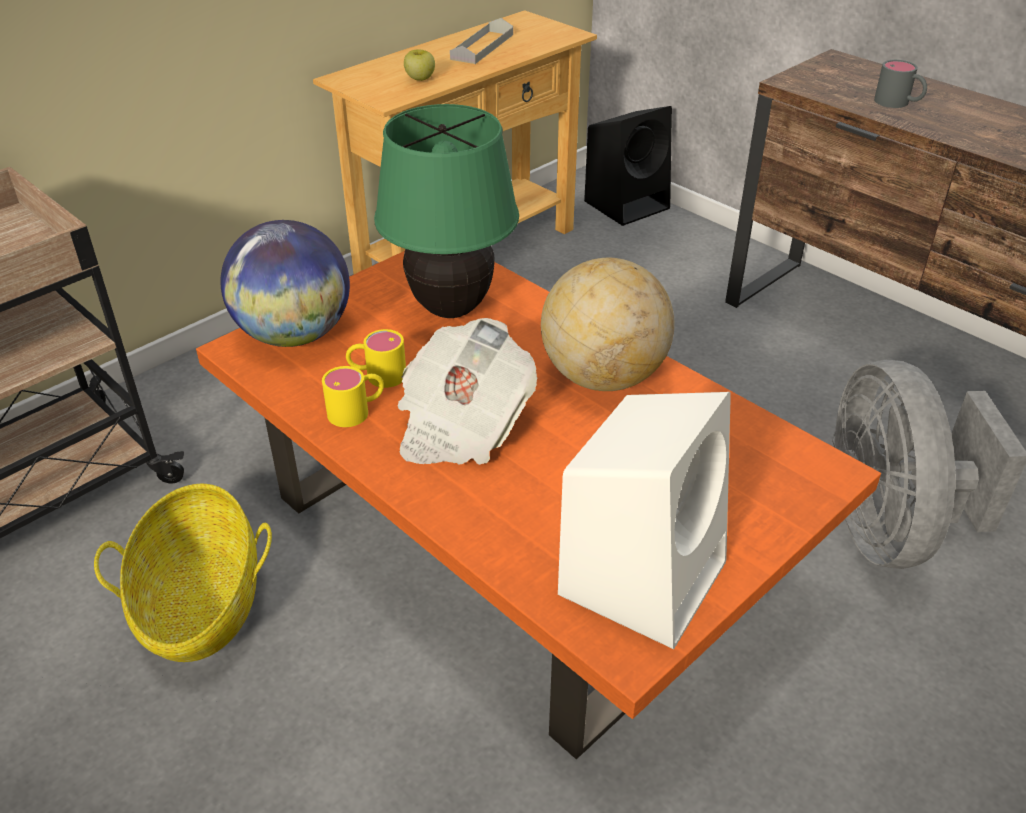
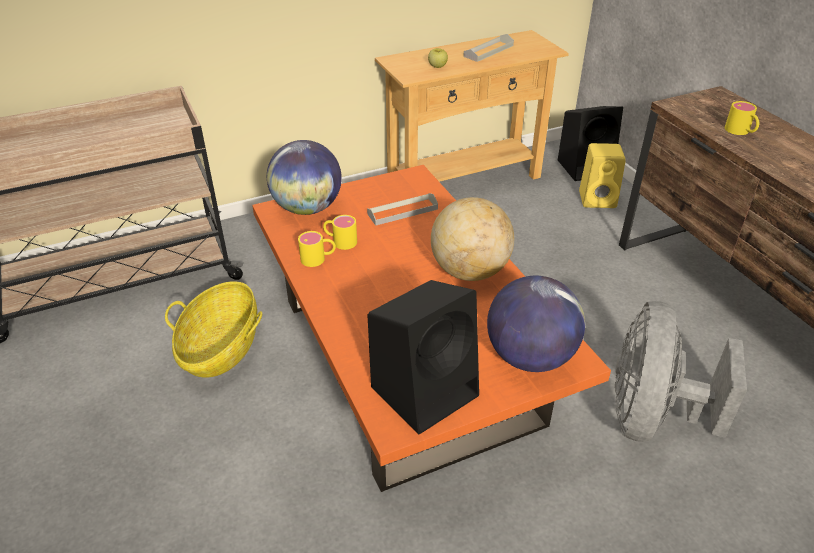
camera: 20 degrees right, 0 degrees up
green table lamp [374,104,519,318] -> grey tray [367,193,438,226]
newspaper [397,318,537,465] -> none
white speaker [558,392,731,649] -> black speaker [367,280,479,435]
grey mug [874,60,927,108] -> yellow mug [725,101,759,135]
none -> globe [487,276,585,372]
none -> yellow speaker [579,143,626,208]

